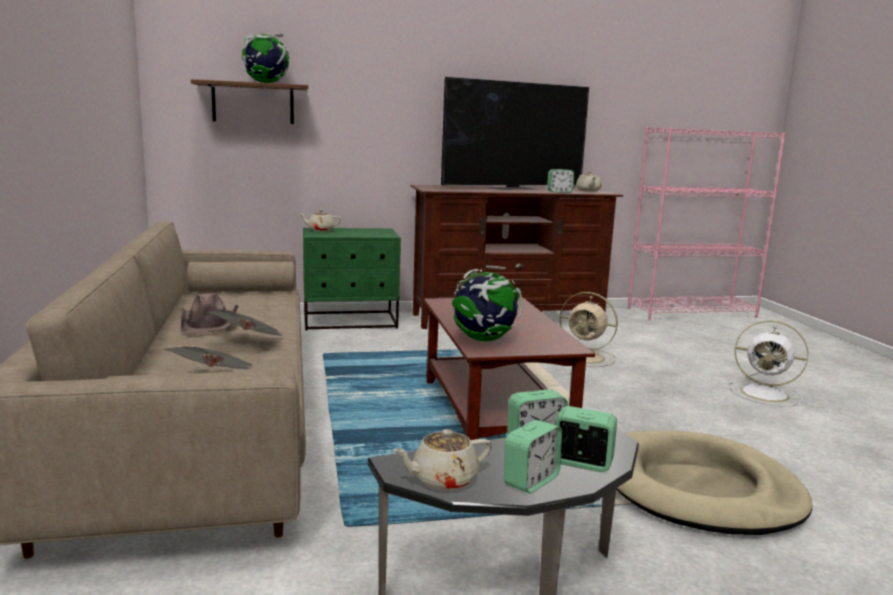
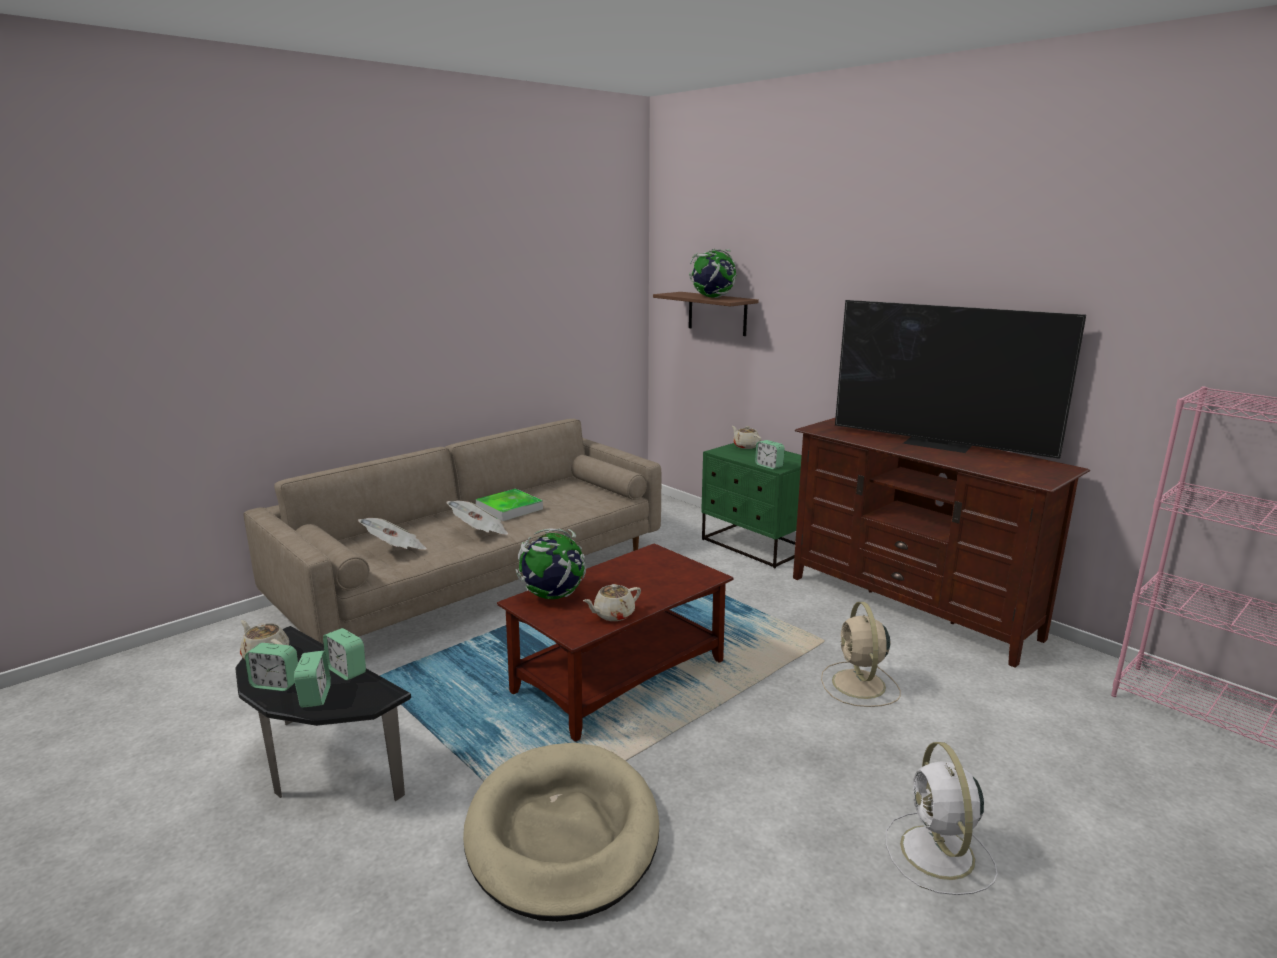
camera: 60 degrees right, 5 degrees up
brown hat [181,293,238,334] -> tray [476,488,543,521]
alarm clock [547,169,574,193] -> alarm clock moved to [755,440,785,469]
beige teapot [576,171,601,192] -> beige teapot moved to [583,584,641,621]

